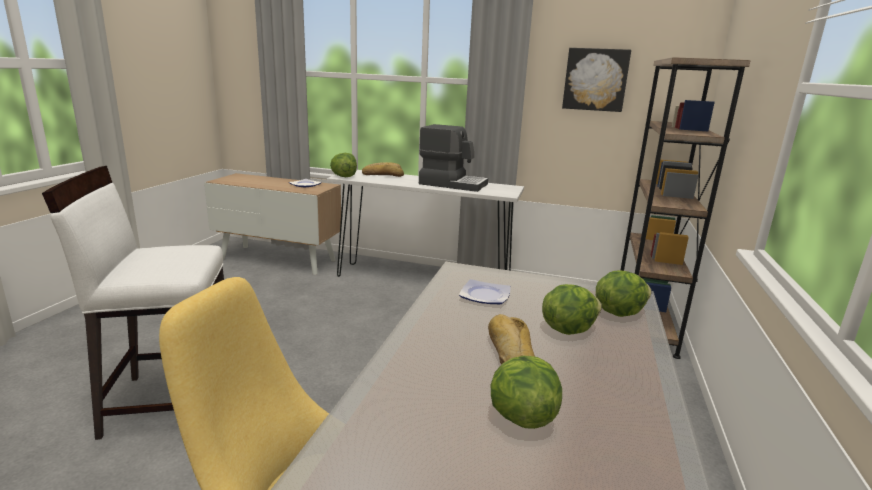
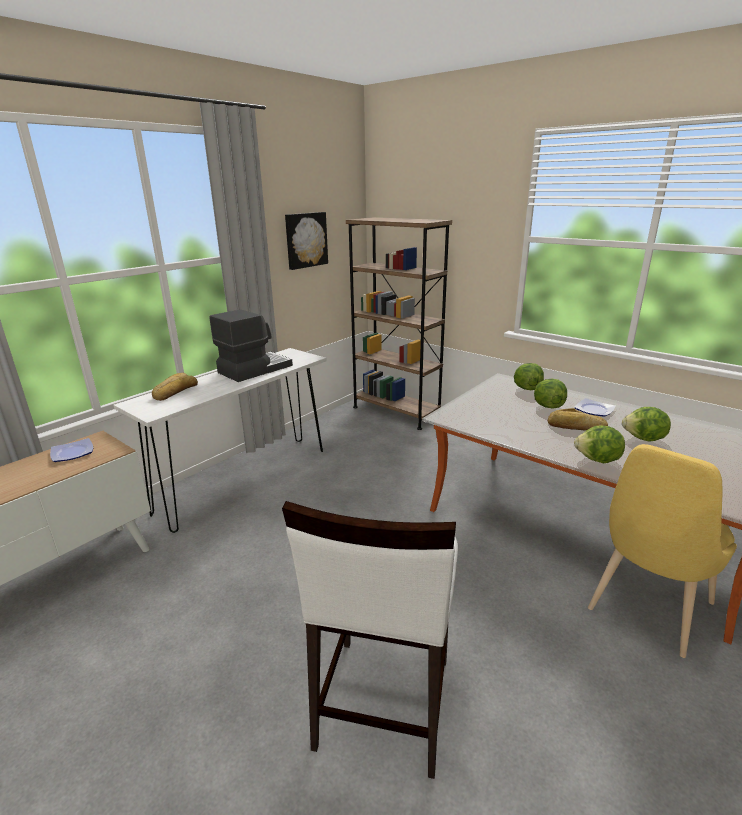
camera: 65 degrees left, 5 degrees up
lettuce [330,153,357,177] -> lettuce moved to [574,426,625,463]
plate [459,279,511,304] -> plate moved to [574,398,616,417]

